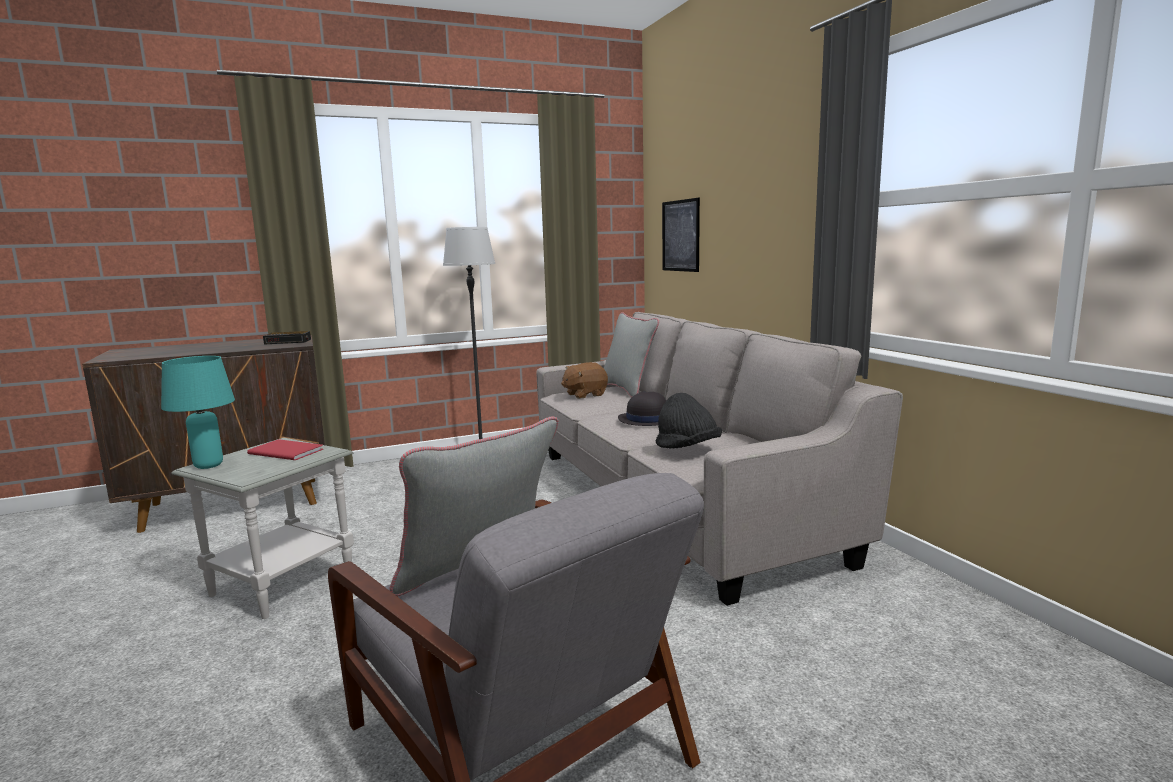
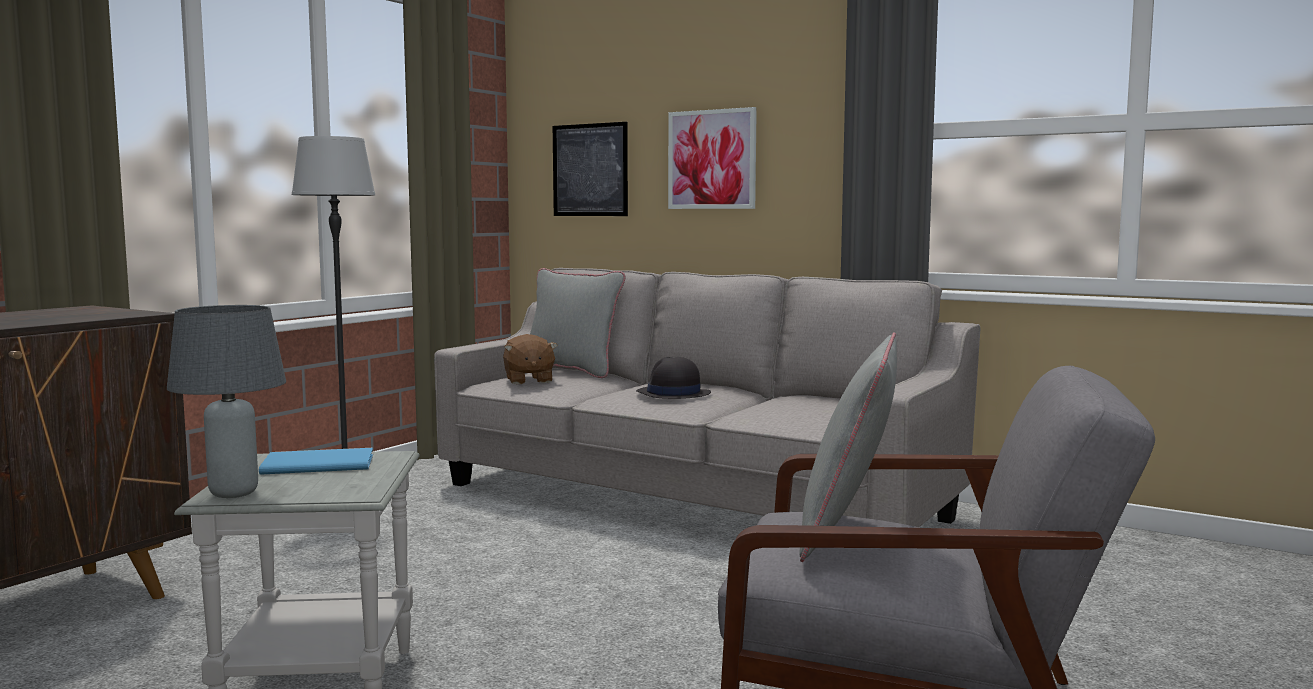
camera: 35 degrees left, 5 degrees down
turquoise table lamp [161,356,235,469] -> grey table lamp [167,305,286,498]
red book [247,439,323,460] -> blue book [259,448,373,475]
alarm clock [263,331,311,344] -> none
brown plush toy [561,362,608,399] -> brown plush toy turned 45 degrees counterclockwise [503,334,558,384]
black hat [656,393,722,449] -> none
none -> picture [668,107,757,209]

